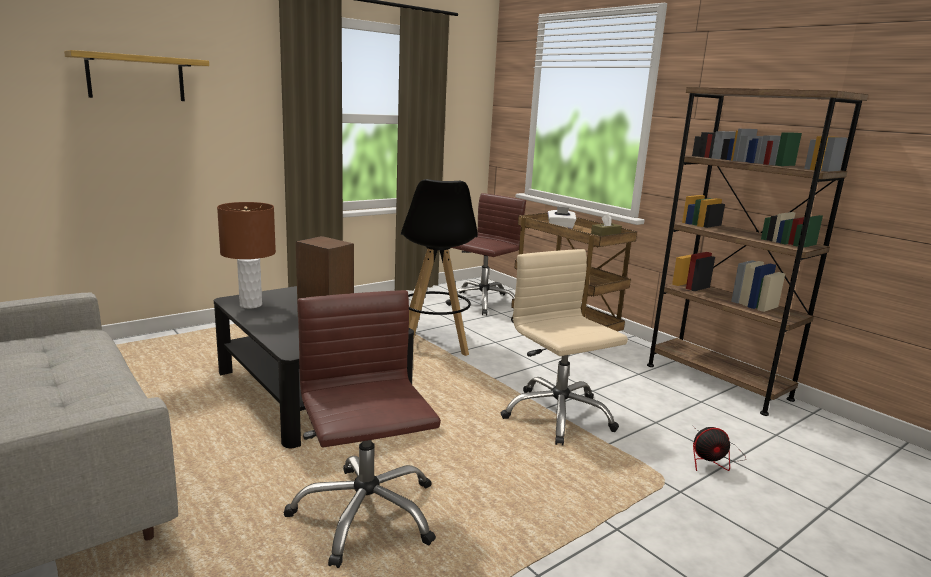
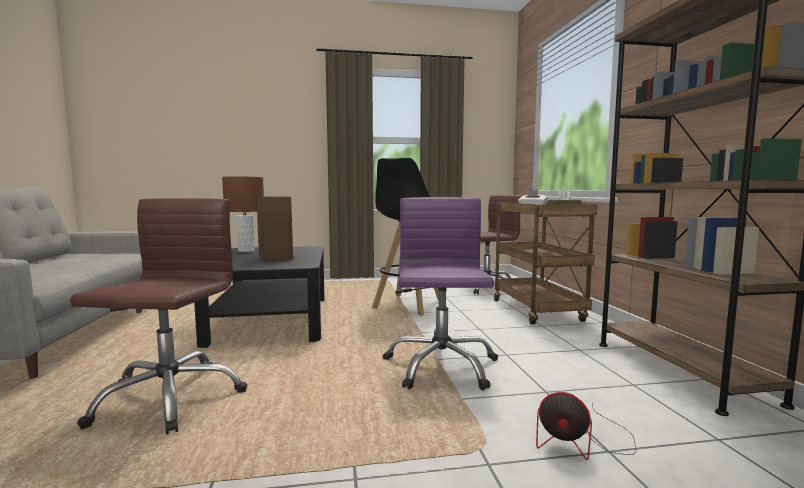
camera: 30 degrees right, 10 degrees down
shelf [64,50,209,101] -> none
beige office chair [501,249,628,446] -> purple office chair [383,197,498,390]

